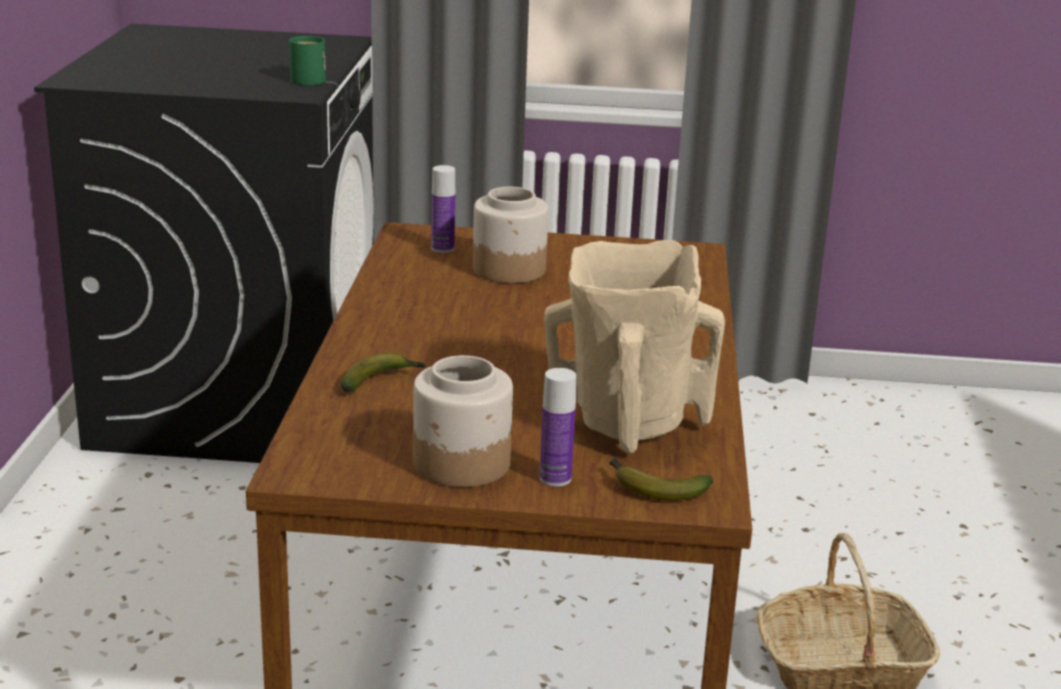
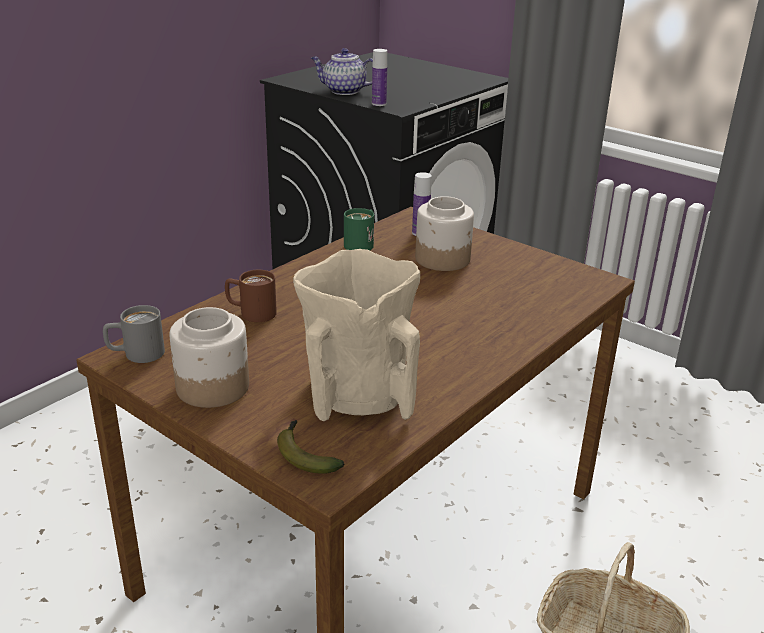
camera: 35 degrees right, 5 degrees up
green mug [289,36,326,85] -> green mug moved to [344,208,374,251]
banana [341,353,426,392] -> brown mug [225,270,277,322]
bottle [540,368,576,487] -> bottle moved to [372,49,387,106]
none -> grey mug [103,305,165,363]
none -> teapot [311,48,373,95]

